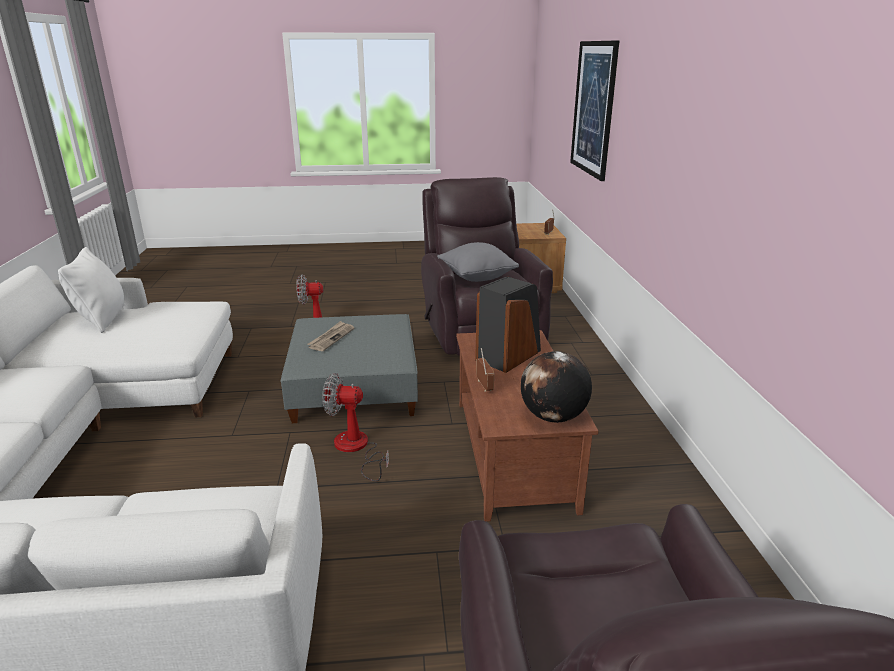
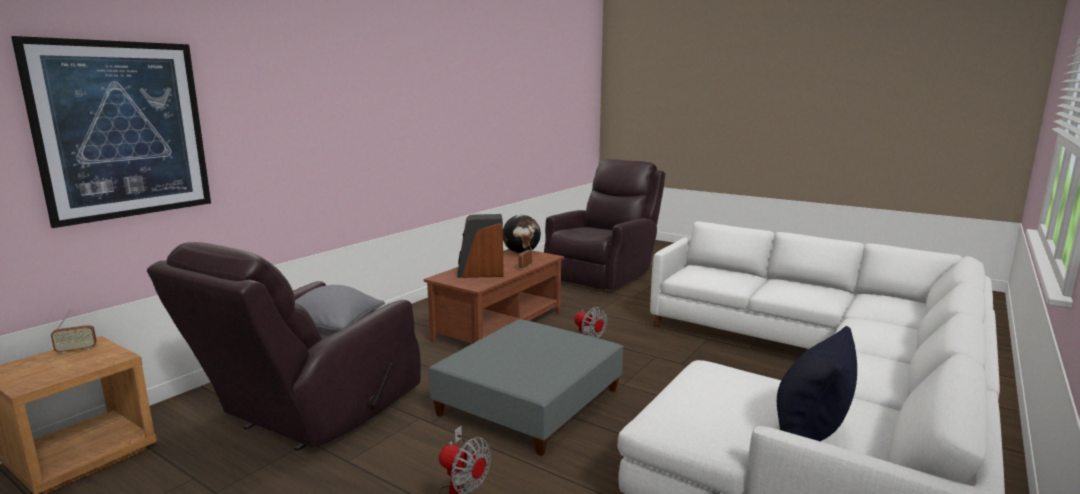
camera: 140 degrees left, 10 degrees down
white pillow [58,247,125,333] -> black pillow [777,326,857,441]
newspaper [307,321,354,351] -> none

